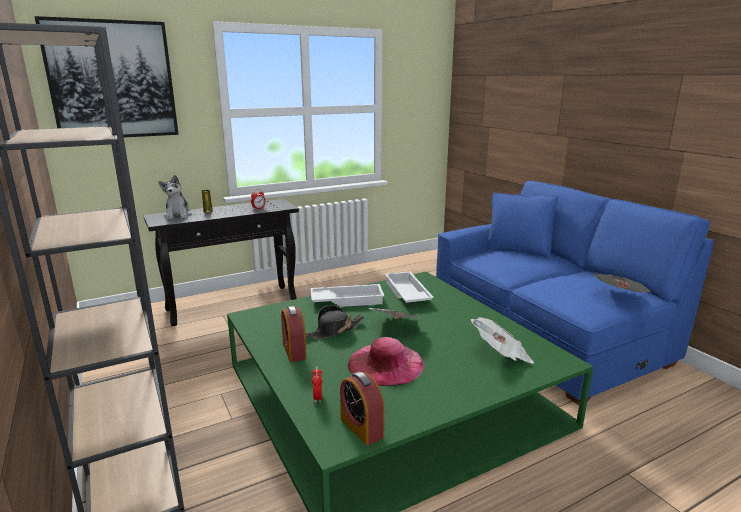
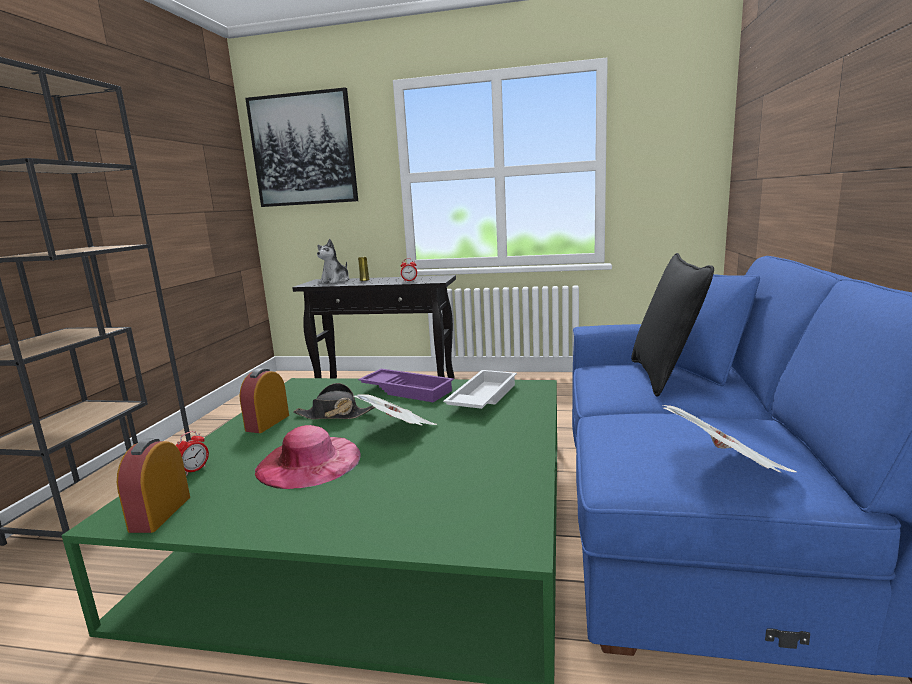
camera: 40 degrees right, 5 degrees down
white tray [311,284,384,307] -> purple tray [358,369,454,402]
newspaper [471,317,534,364] -> none
none -> black pillow [631,253,714,397]

